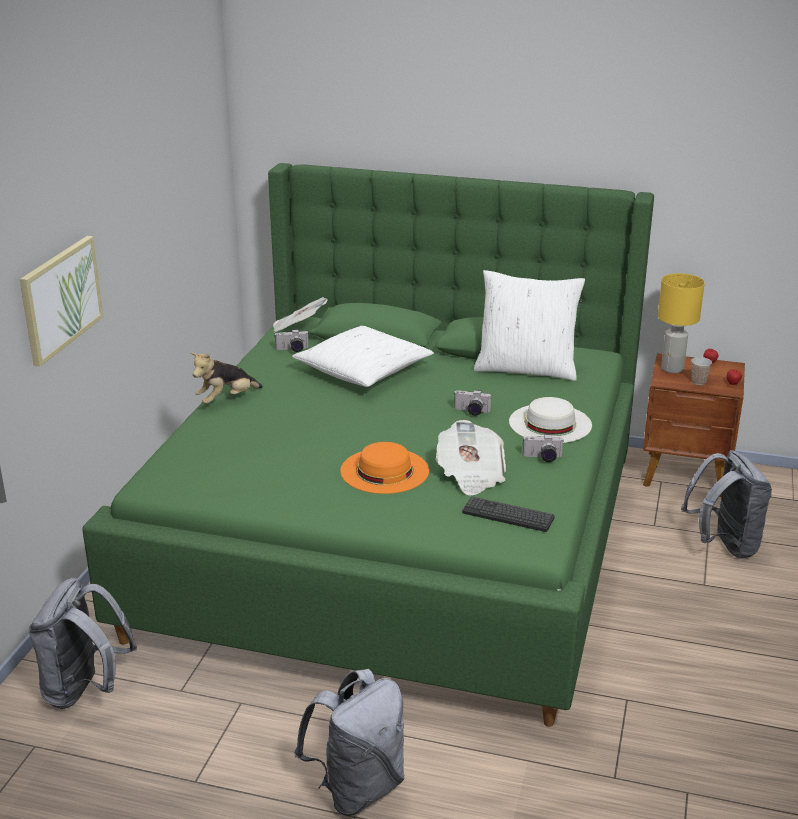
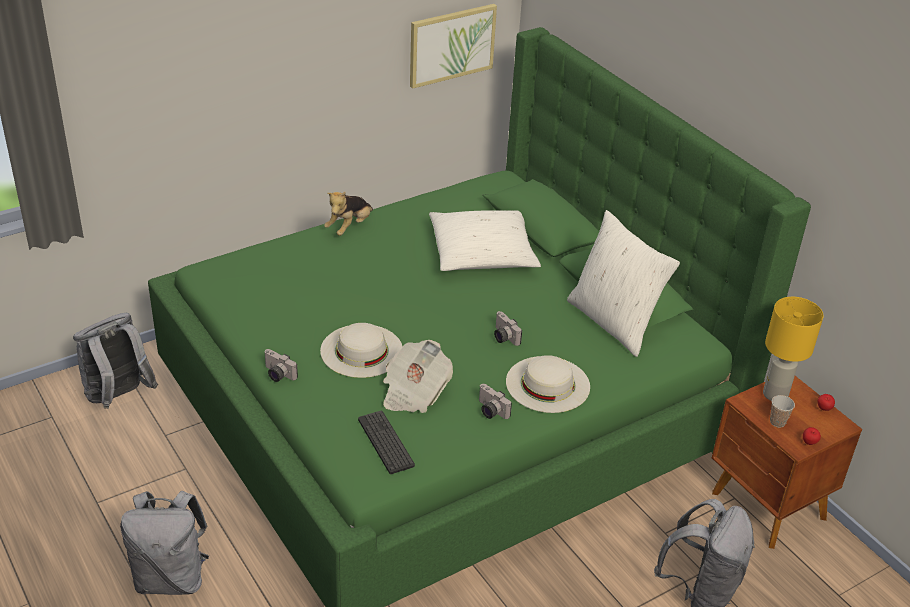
camera: 40 degrees right, 10 degrees up
picture [20,236,103,367] -> picture moved to [410,4,497,89]
plush toy [191,353,263,404] -> plush toy turned 60 degrees counterclockwise [324,192,373,236]
newspaper [273,297,328,333] -> none
camera [274,329,309,352] -> camera moved to [264,349,298,382]
orange hat [340,442,429,494] -> white hat [320,323,403,378]

